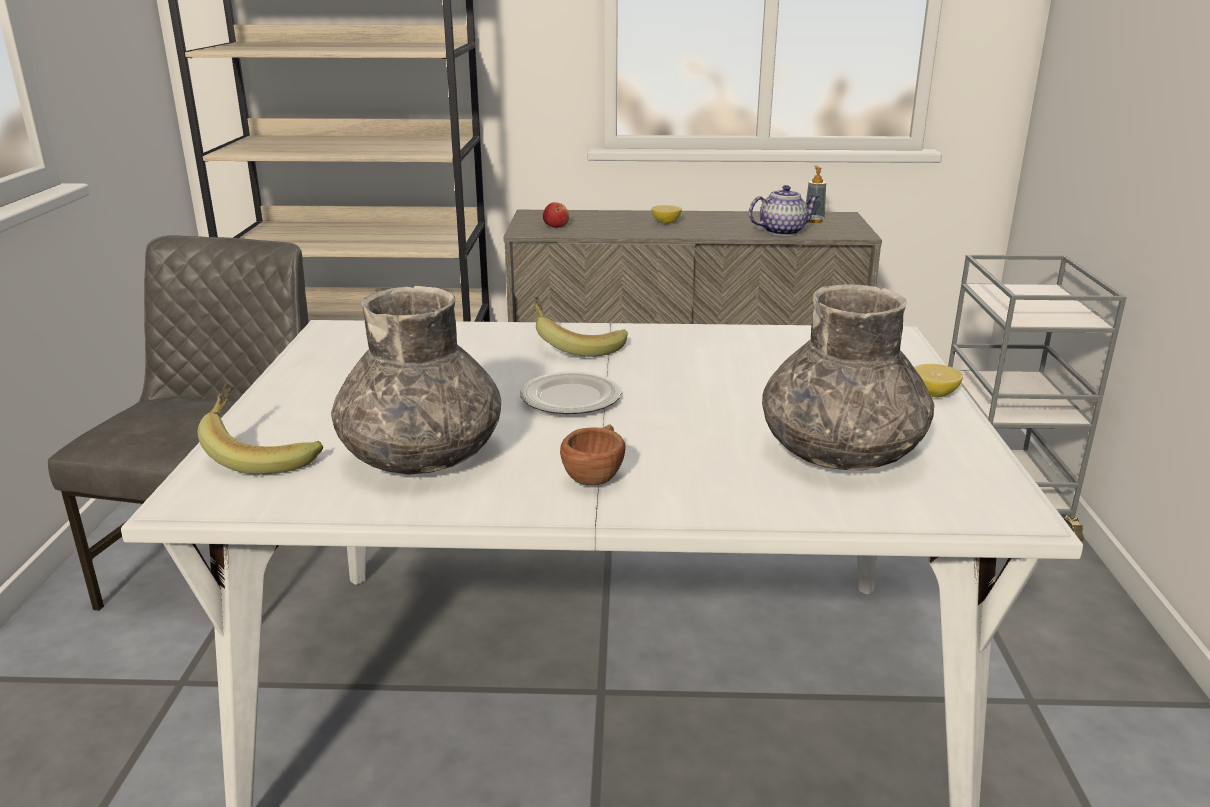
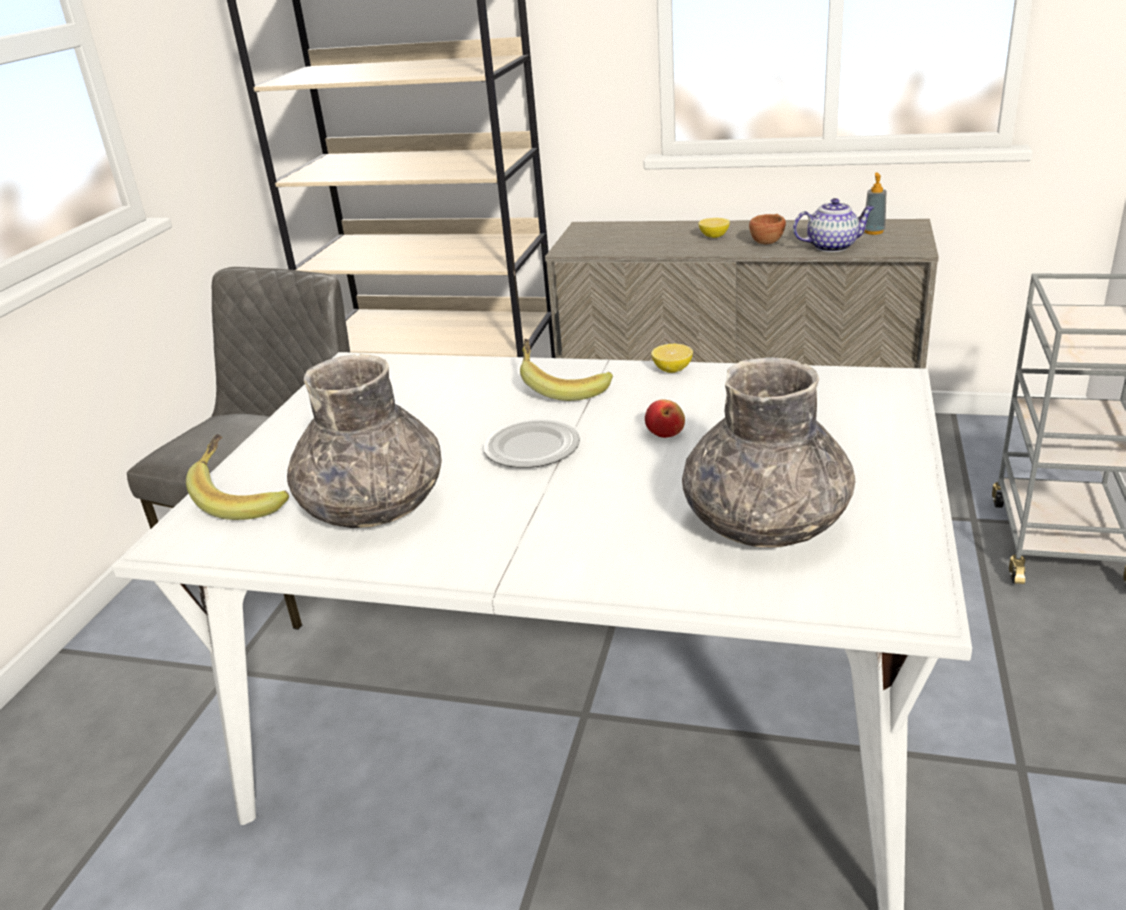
camera: 15 degrees right, 5 degrees up
apple [543,202,569,228] -> apple moved to [645,399,685,438]
brown cup [560,425,626,485] -> brown cup moved to [749,214,786,244]
lemon [914,364,963,397] -> lemon moved to [651,344,693,373]

